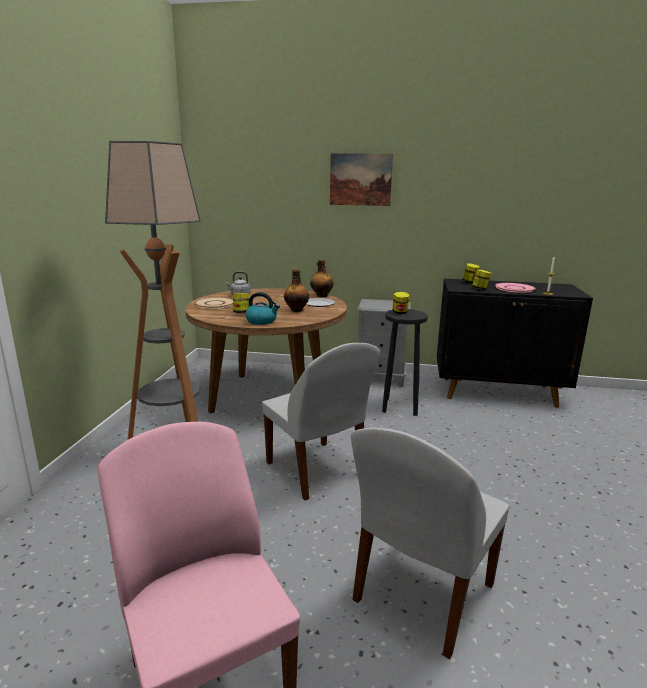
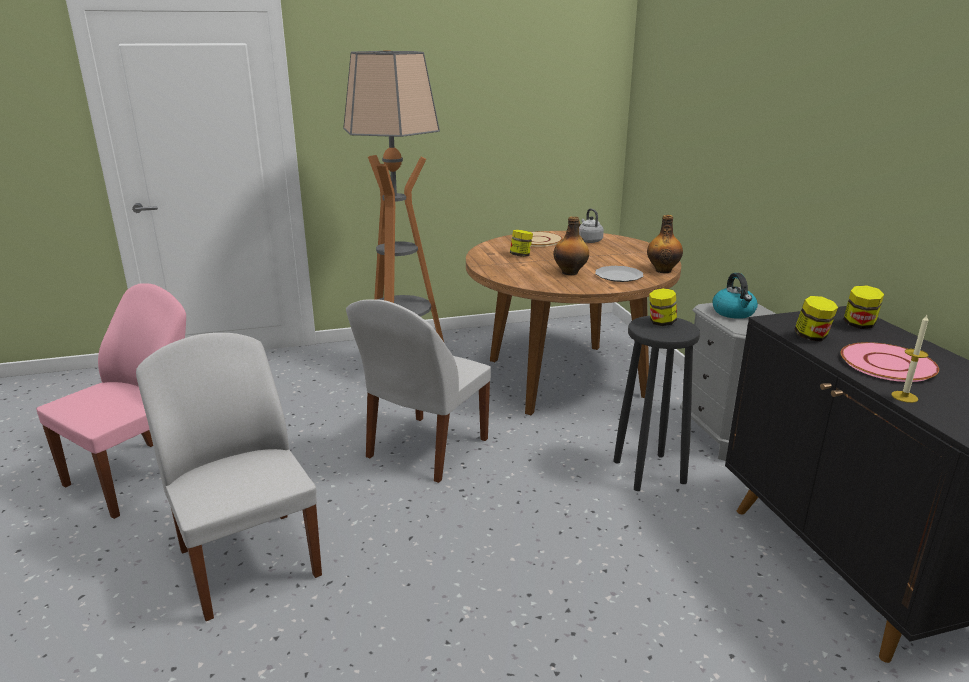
camera: 65 degrees right, 5 degrees up
kettle [245,292,280,325] -> kettle moved to [713,273,758,319]
picture [330,153,393,206] -> none
white chair [351,428,509,659] -> white chair turned 45 degrees clockwise [136,333,322,621]

